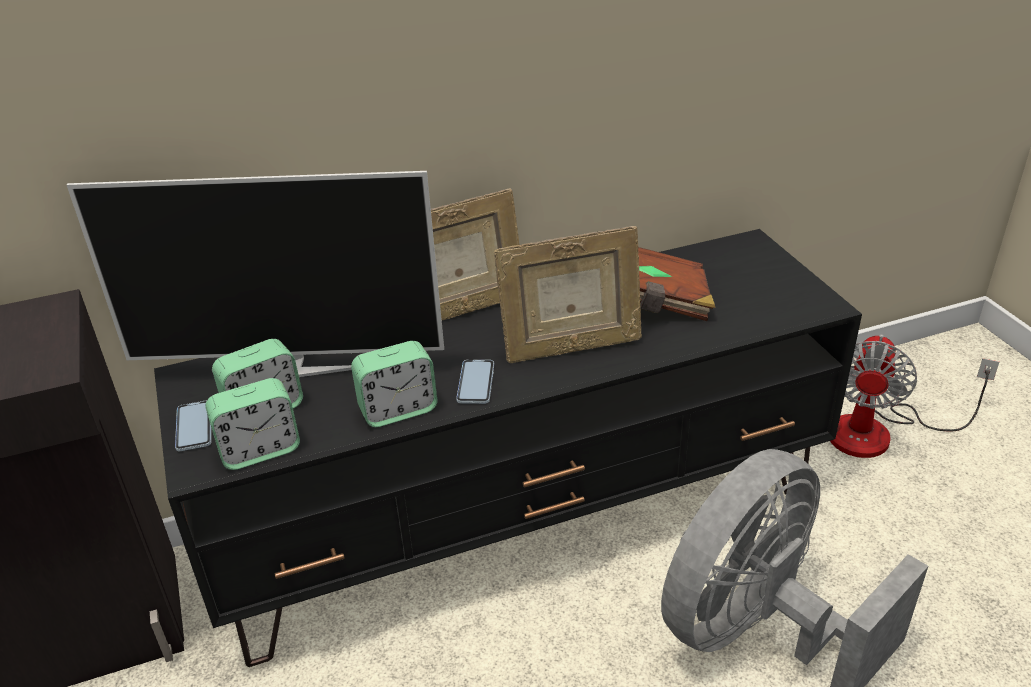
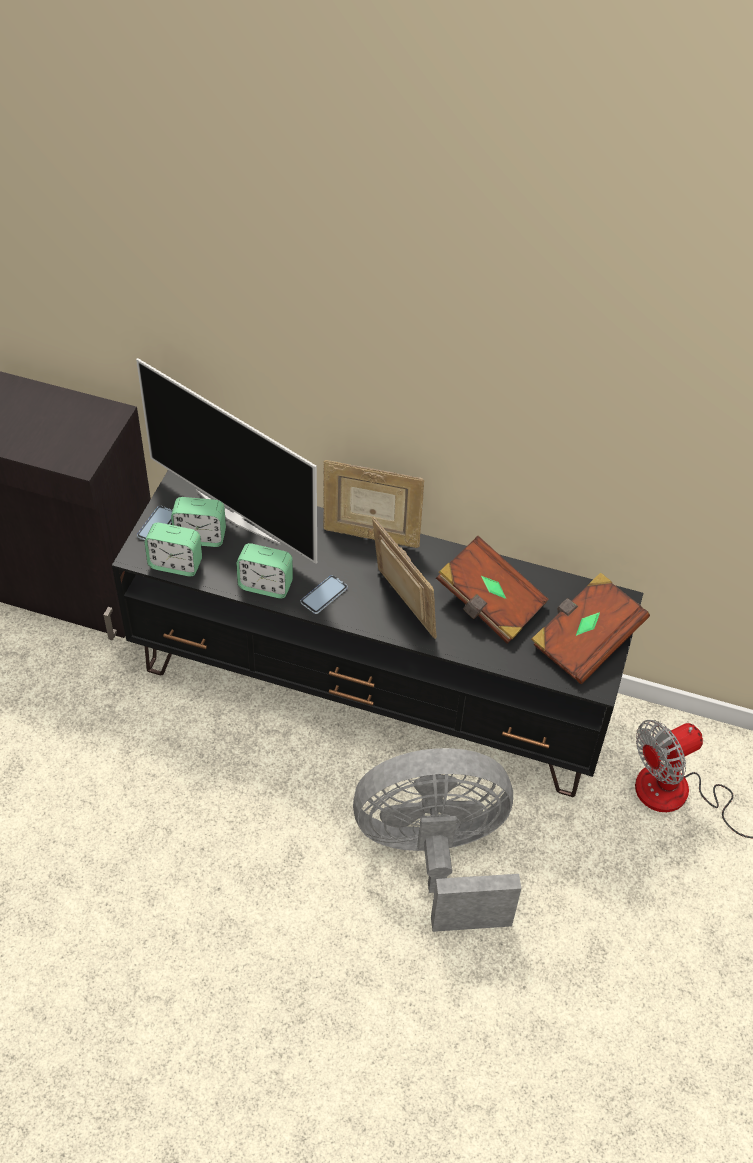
camera: 35 degrees right, 15 degrees up
picture frame [494,226,642,363] -> picture frame turned 150 degrees counterclockwise [372,516,437,639]
none -> brown book [531,572,650,684]

